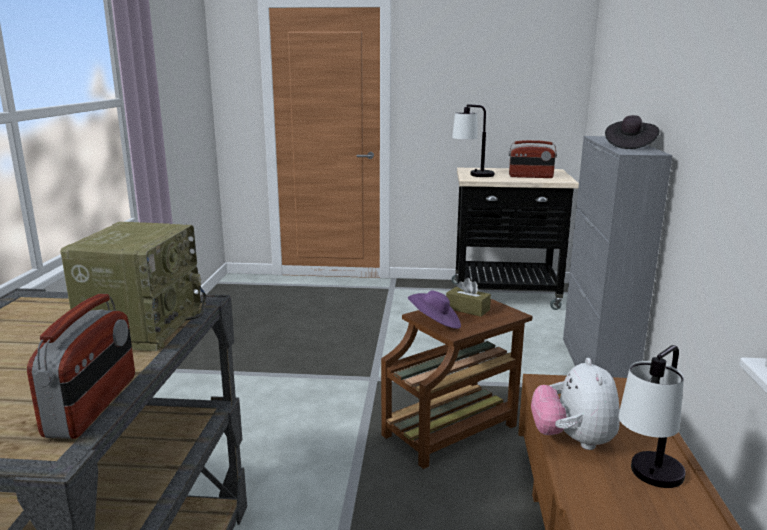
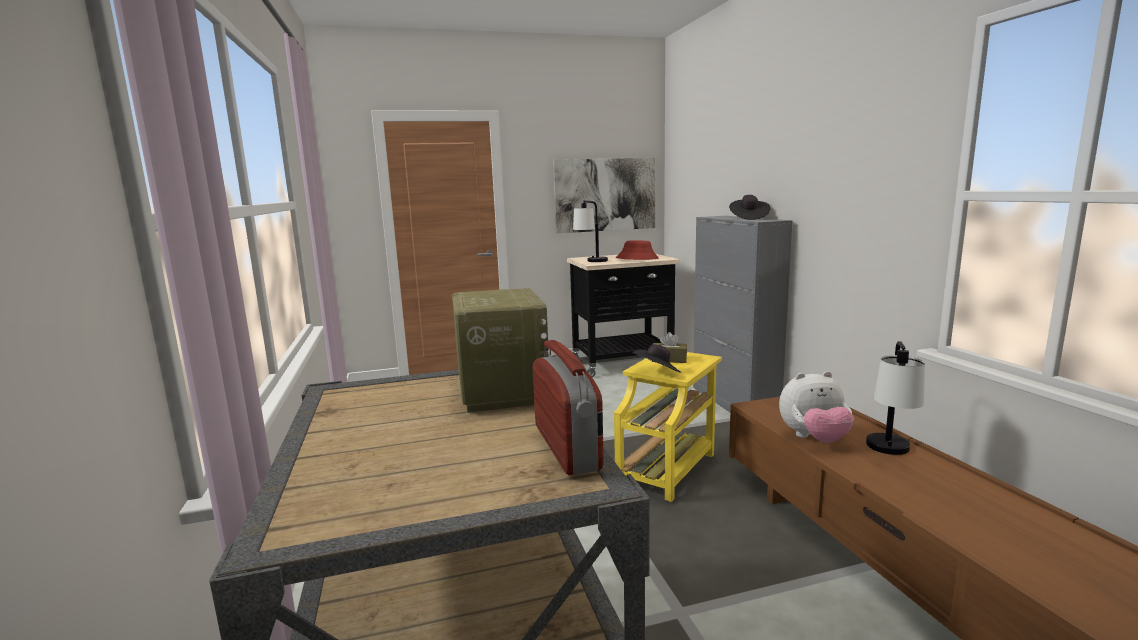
camera: 20 degrees left, 5 degrees down
brown side table [381,299,533,469] -> yellow side table [614,352,722,502]
purple hat [408,290,461,329] -> black hat [632,344,682,373]
radio [509,140,557,178] -> red hat [616,240,659,260]
plush toy [531,358,620,450] -> plush toy turned 75 degrees counterclockwise [779,371,854,443]
none -> picture [553,158,655,233]

